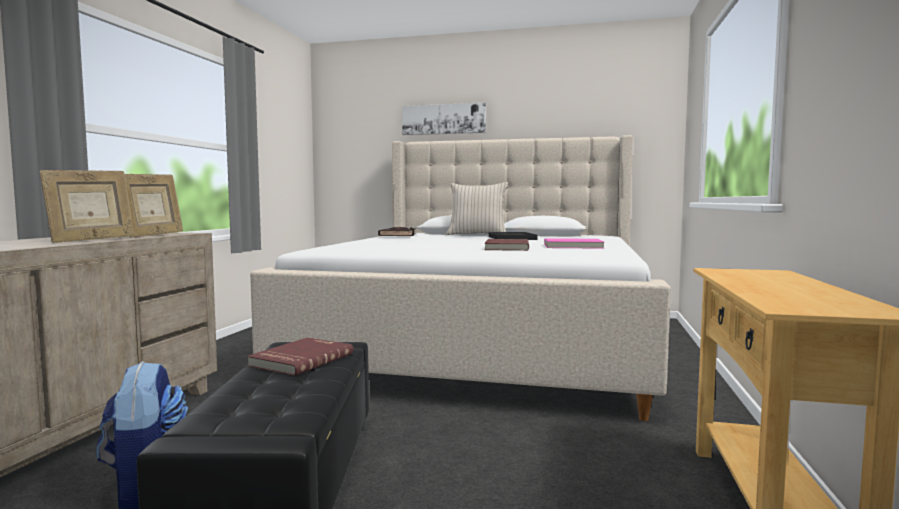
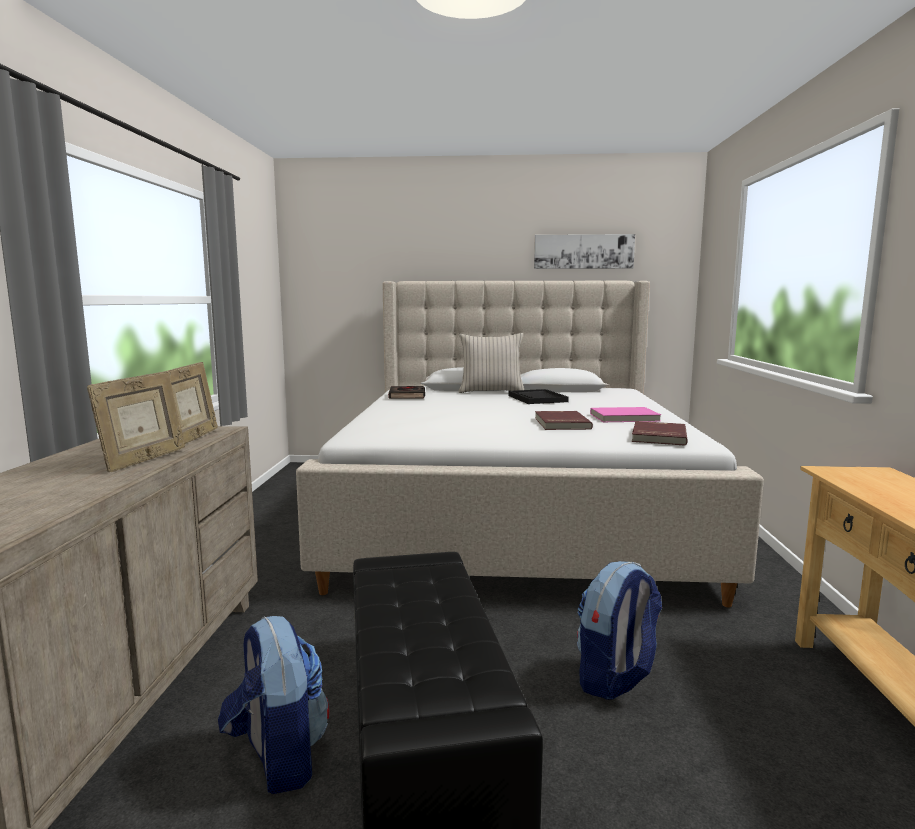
camera: 10 degrees left, 5 degrees up
red book [247,337,353,376] -> red book moved to [632,421,688,446]
picture [402,103,486,135] -> picture moved to [534,234,635,269]
none -> backpack [577,561,662,700]

